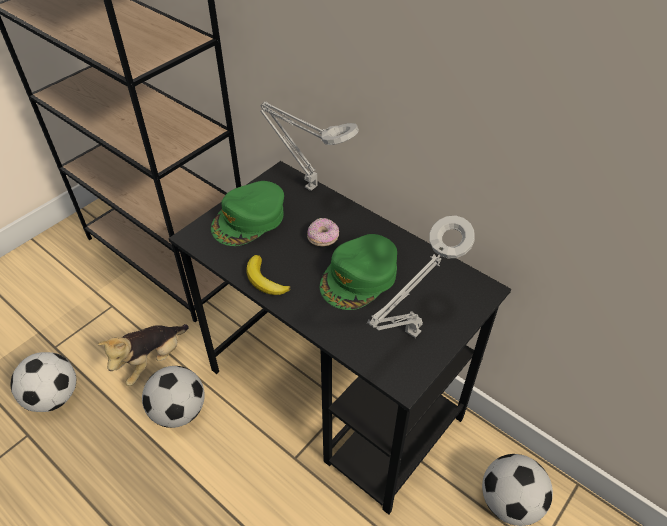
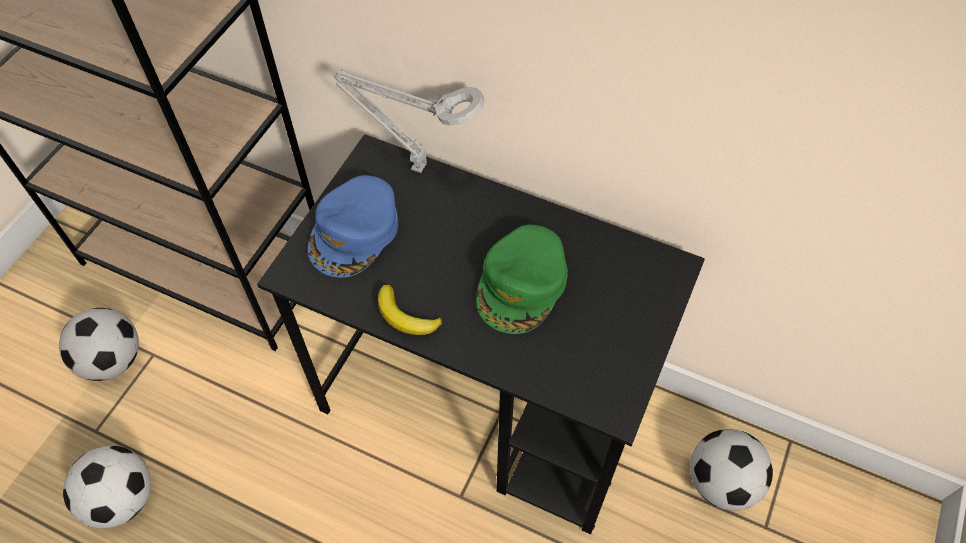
camera: 15 degrees left, 10 degrees up
plush toy [98,324,189,386] -> none
football [142,366,205,428] -> football moved to [59,308,139,381]
green cap [211,181,284,246] -> blue cap [307,175,398,278]
donut [307,218,339,246] -> none
grey table lamp [367,216,475,338] -> none

